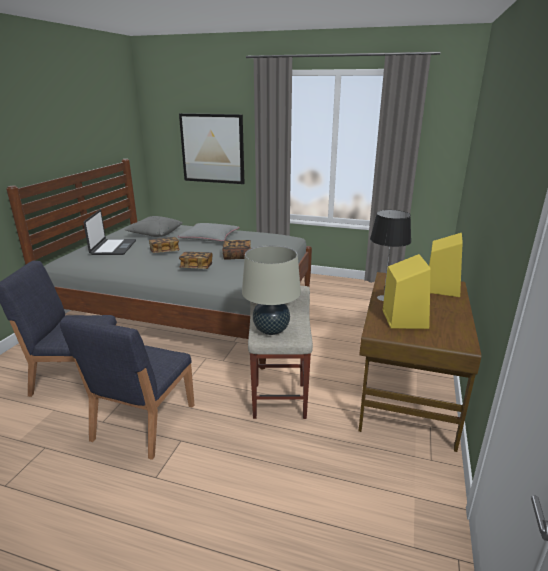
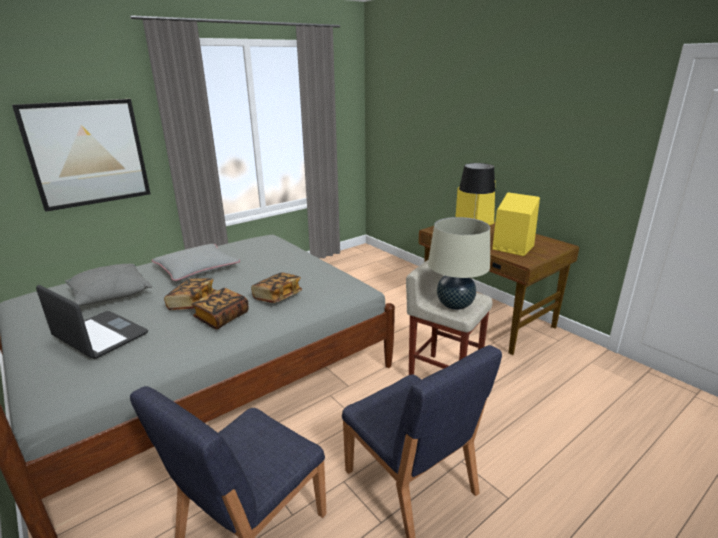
camera: 55 degrees left, 0 degrees up
book [222,240,251,260] -> book moved to [191,288,249,329]

